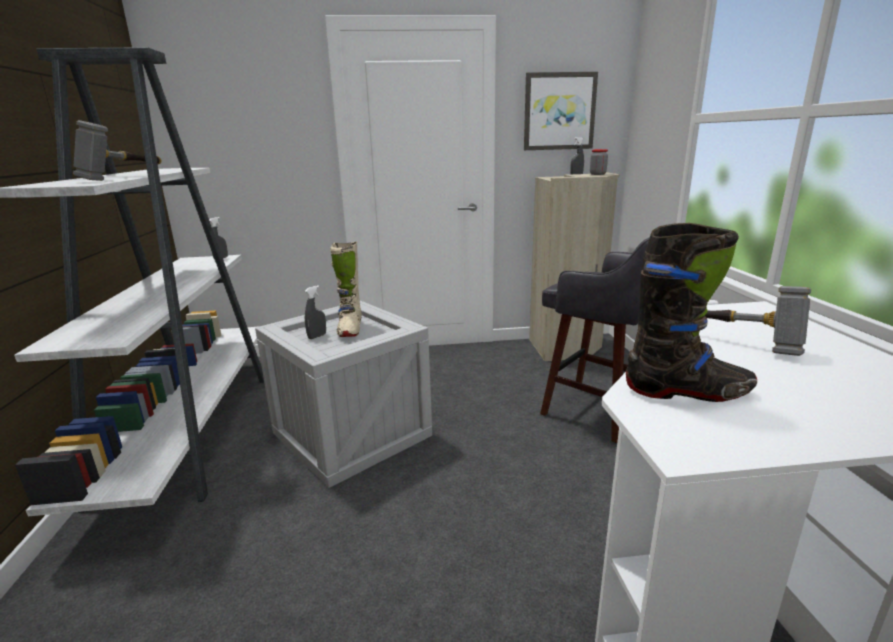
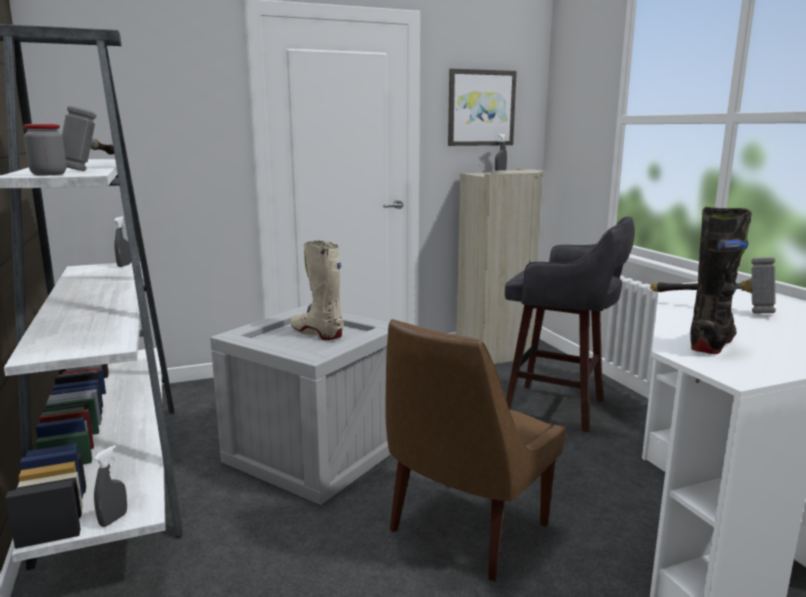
camera: 15 degrees left, 5 degrees down
grey spray bottle [305,285,326,339] -> grey spray bottle moved to [94,445,127,527]
beige boot [330,241,362,337] -> beige boot turned 150 degrees clockwise [291,240,344,340]
jar [590,149,608,175] -> jar moved to [23,124,67,175]
black boot [626,223,757,402] -> black boot turned 45 degrees counterclockwise [690,207,752,354]
none -> brown chair [385,319,566,581]

